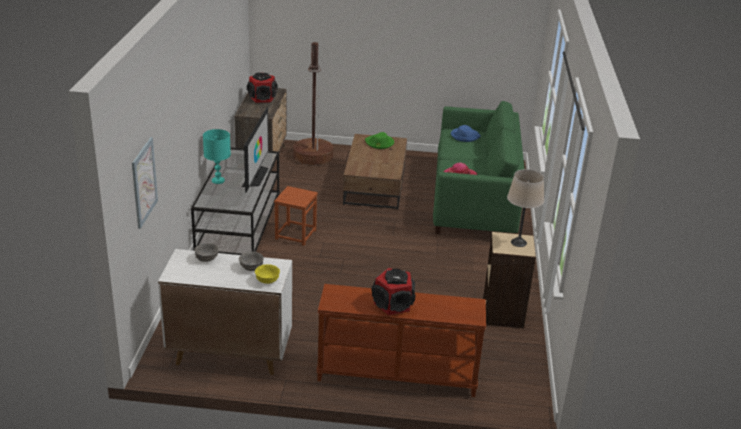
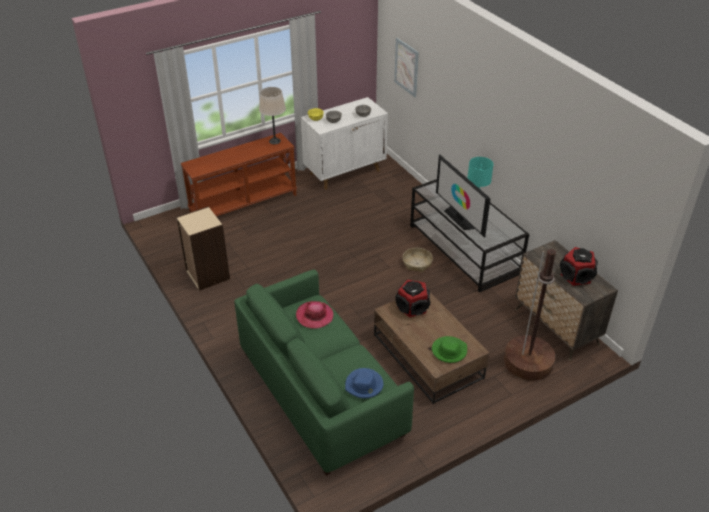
camera: 145 degrees right, 10 degrees up
brown stool [274,186,318,246] -> basket [403,248,433,272]
speaker [372,268,415,315] -> speaker moved to [396,280,430,318]
beige table lamp [507,169,544,247] -> beige table lamp moved to [259,87,286,144]

